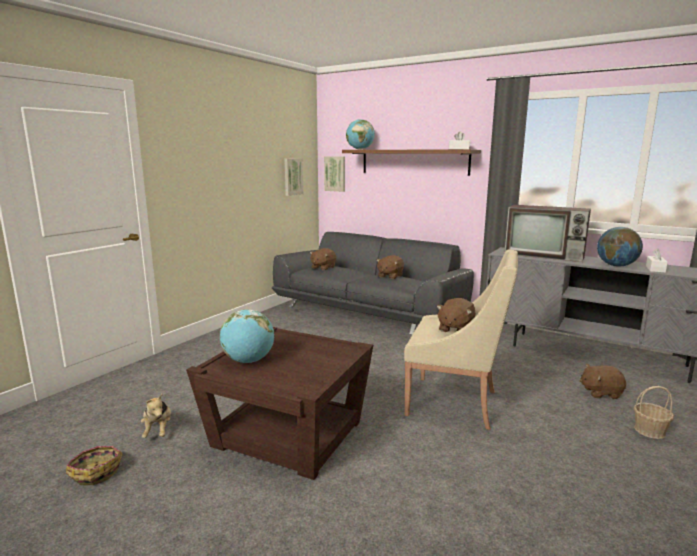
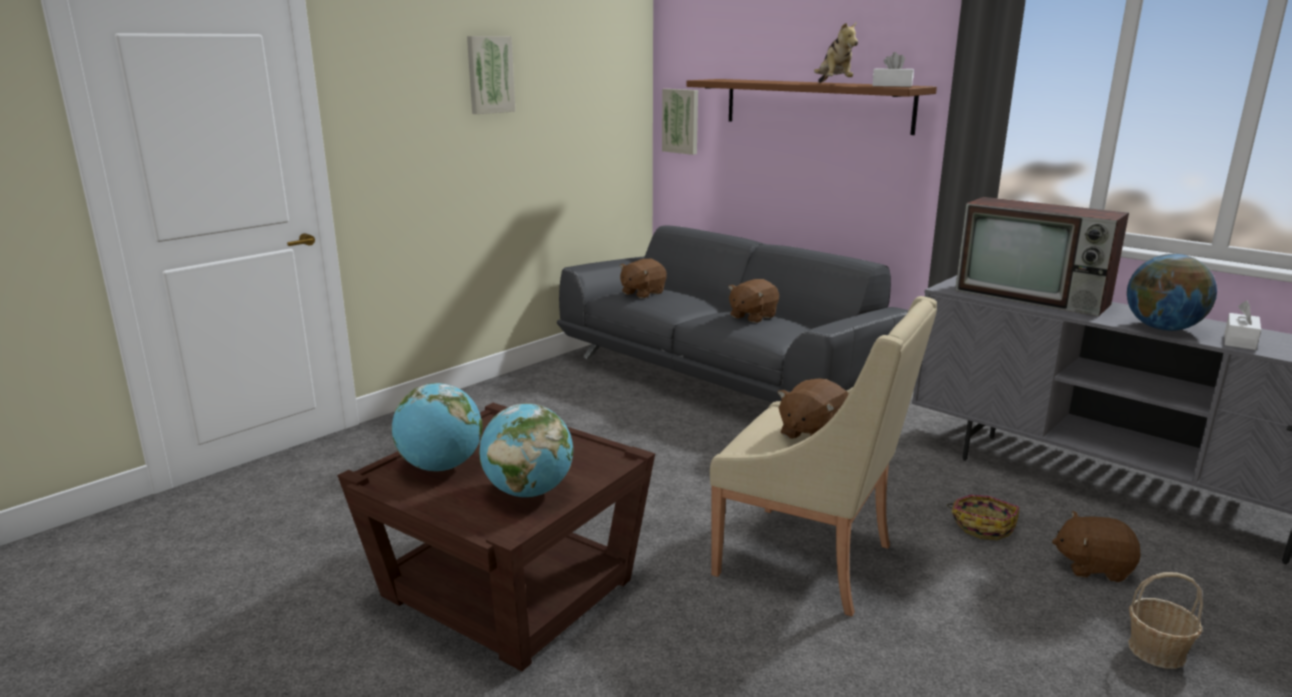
camera: 10 degrees right, 5 degrees up
basket [66,446,123,485] -> basket moved to [947,495,1019,540]
plush toy [141,394,171,438] -> plush toy moved to [814,21,858,83]
picture [284,158,303,196] -> picture moved to [467,36,516,114]
globe [346,119,375,150] -> globe moved to [479,403,573,497]

